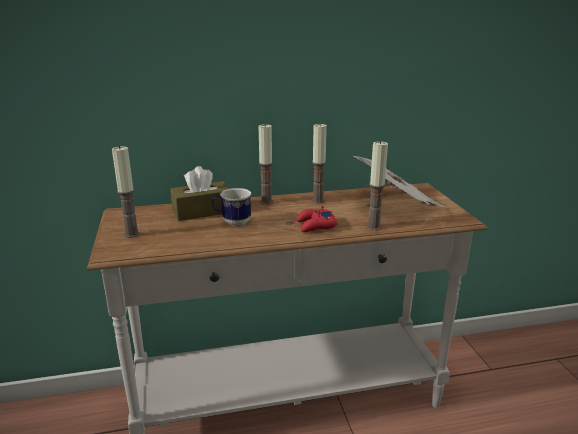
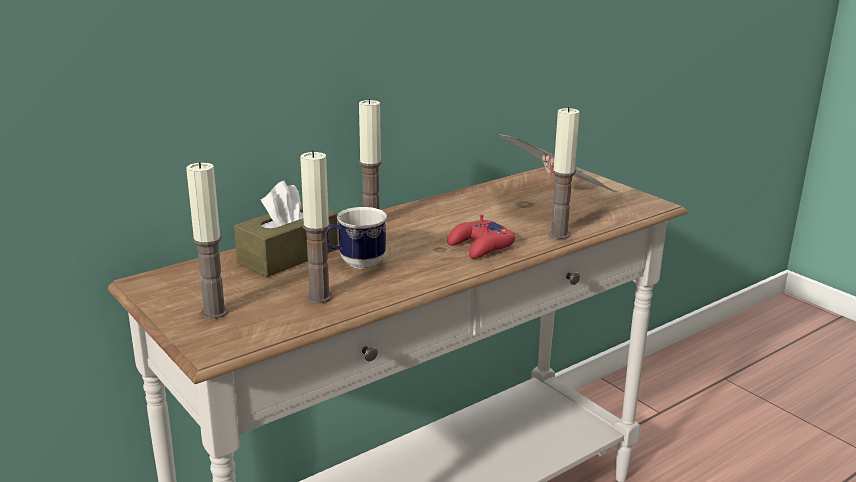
camera: 25 degrees left, 0 degrees up
candle [312,123,327,203] -> candle moved to [300,151,332,303]

